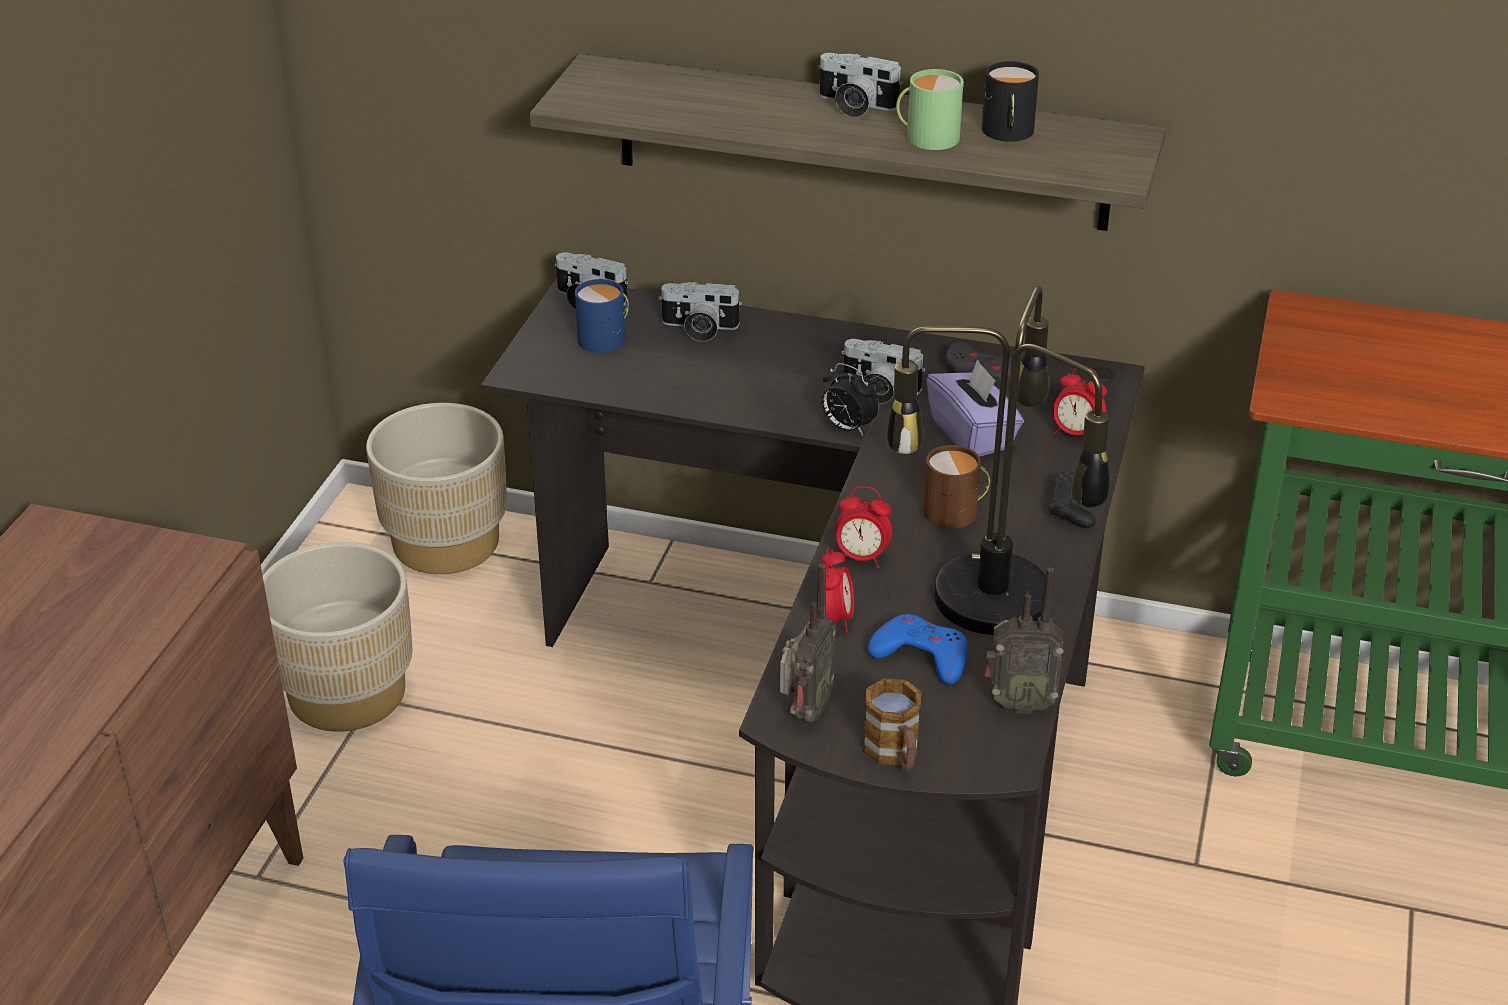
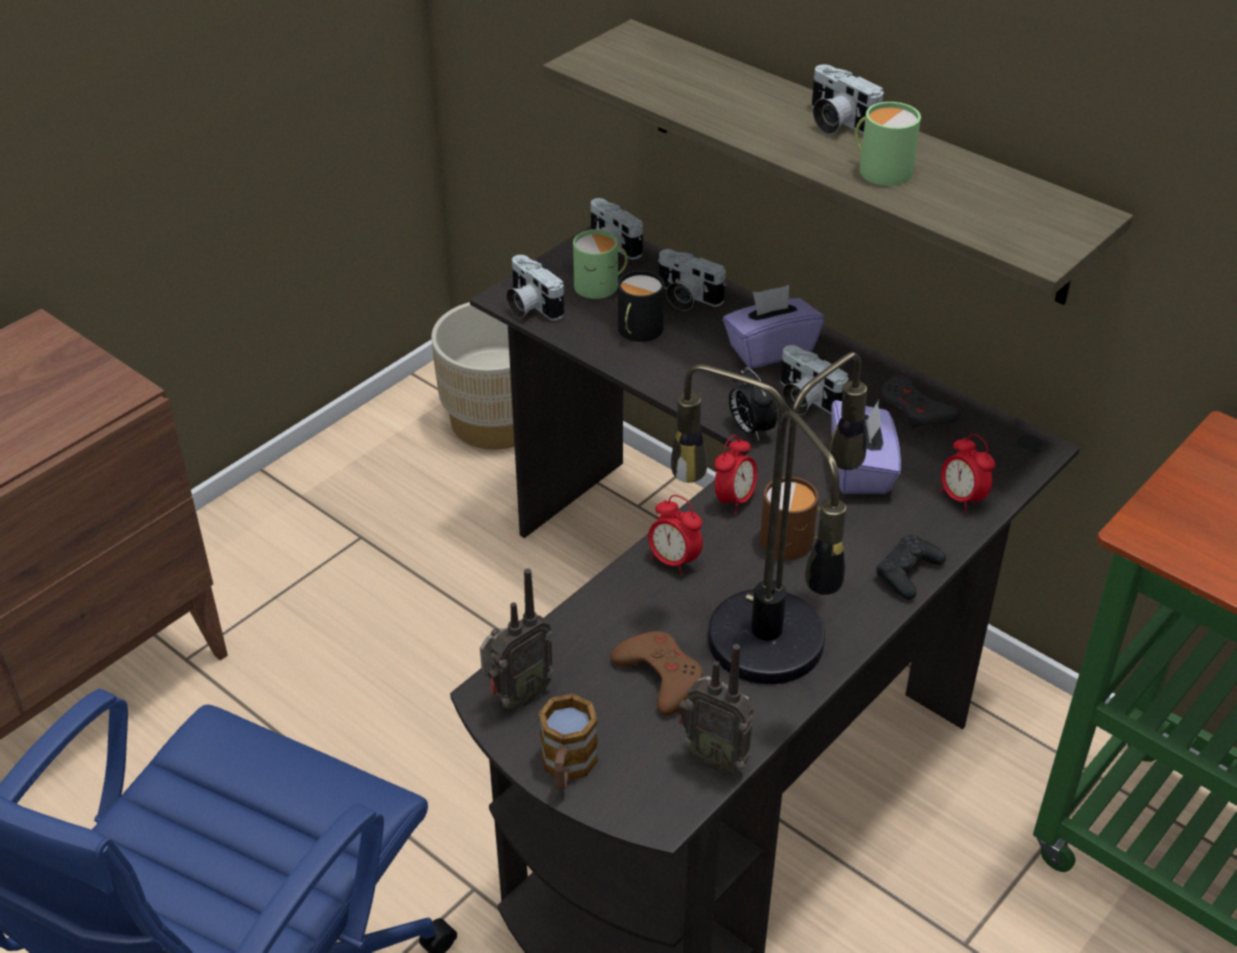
camera: 25 degrees right, 5 degrees up
beige planter [263,542,413,732] -> none
blue mug [575,279,629,353] -> green mug [573,230,628,299]
alarm clock [817,547,854,633] -> alarm clock moved to [714,435,757,514]
blue game controller [867,614,968,684] -> brown game controller [611,631,703,716]
black mug [981,61,1039,142] -> black mug moved to [616,270,664,342]
none -> camera [506,255,564,321]
none -> purple tissue box [723,285,824,368]

